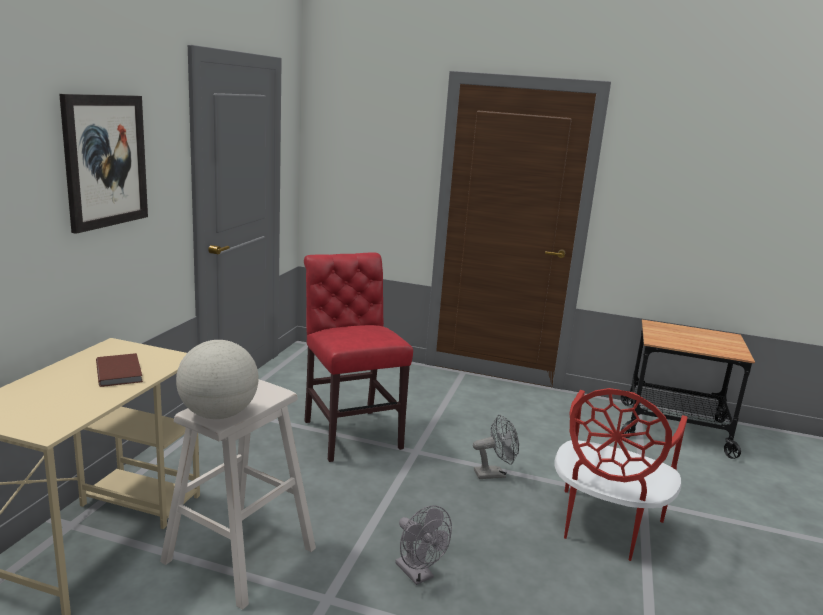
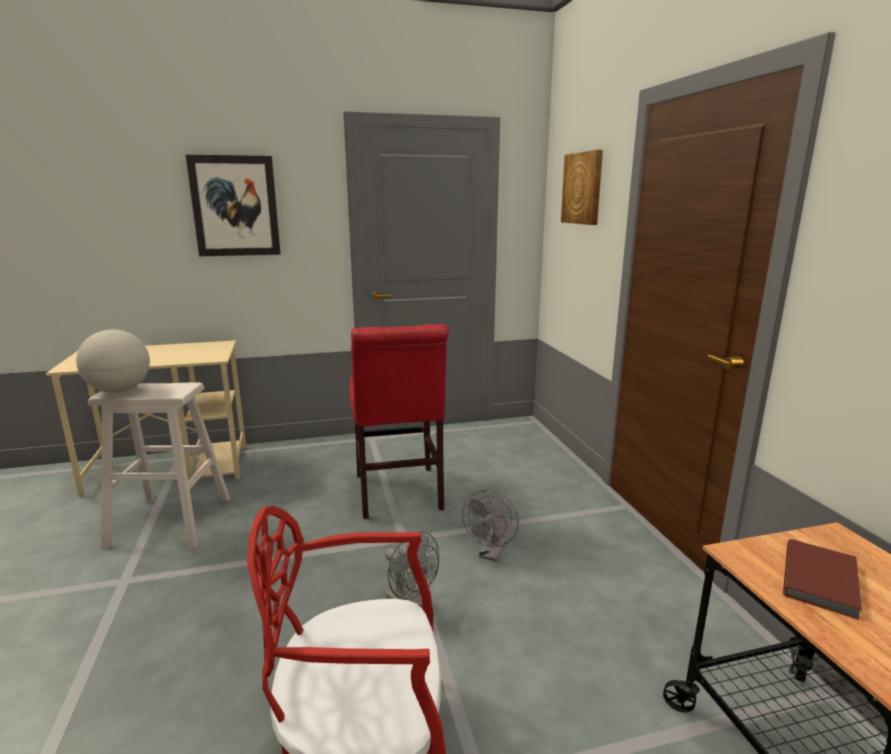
camera: 60 degrees right, 0 degrees up
brown book [96,353,143,387] -> brown book moved to [783,539,862,620]
red chair [304,253,413,462] -> red chair turned 135 degrees clockwise [350,324,449,519]
grey fan [395,506,452,585] -> grey fan moved to [462,490,519,561]
none -> picture [561,150,603,225]

